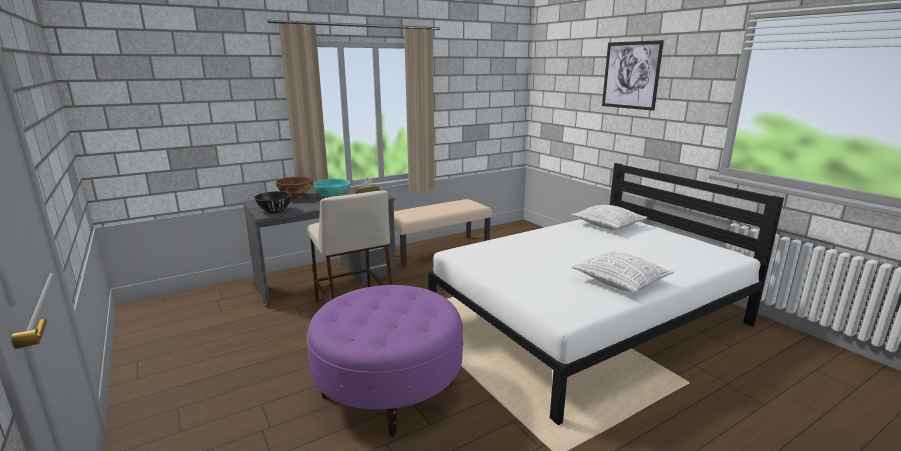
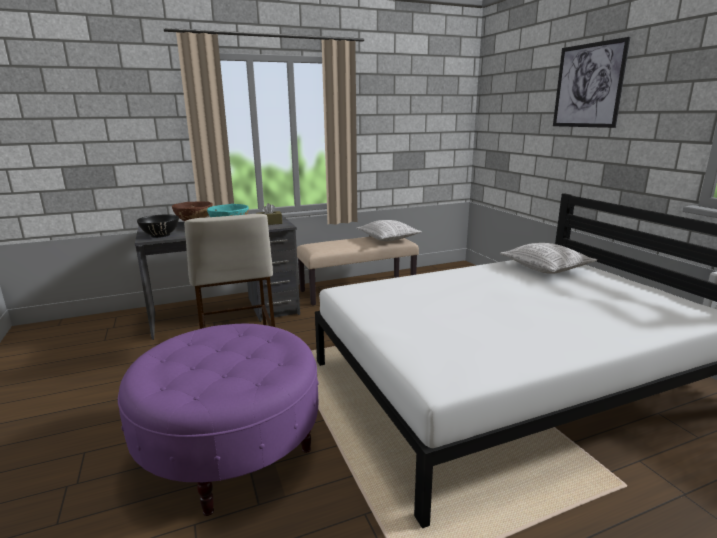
camera: 10 degrees right, 0 degrees up
pillow [571,251,674,293] -> pillow moved to [356,220,422,242]

